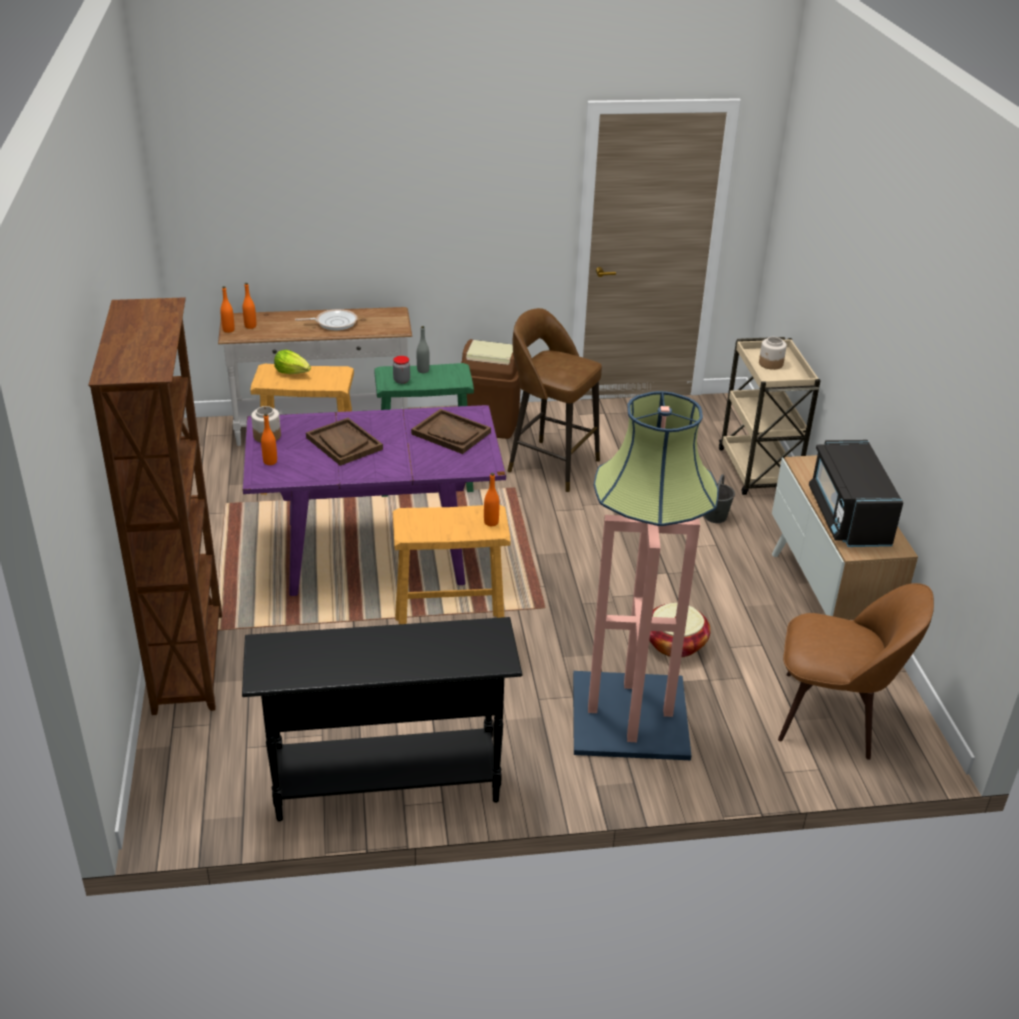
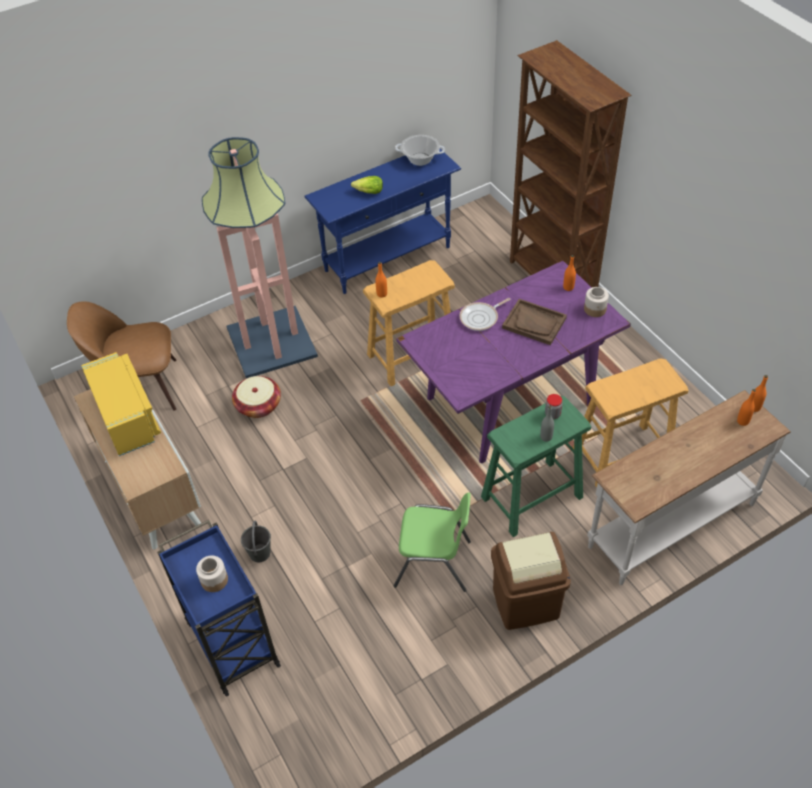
camera: 160 degrees right, 15 degrees up
black console table [242,617,523,821] -> blue console table [304,149,461,294]
lettuce [274,350,311,374] -> lettuce moved to [351,176,383,194]
frying pan [295,309,357,330] -> frying pan moved to [459,298,510,331]
brown tray [411,409,491,454] -> none
brown stool [508,308,602,492] -> green chair [394,493,471,592]
beige cart [719,337,821,495] -> blue cart [157,520,281,697]
black microwave [809,440,903,547] -> yellow microwave [81,352,161,456]
none -> cooking pot [395,135,446,166]

